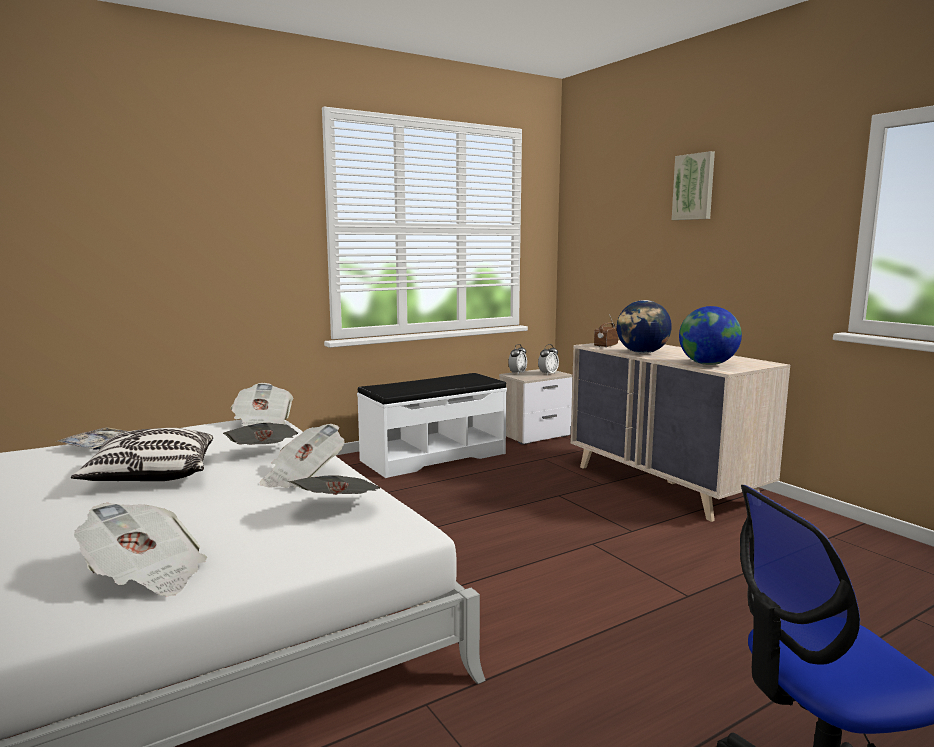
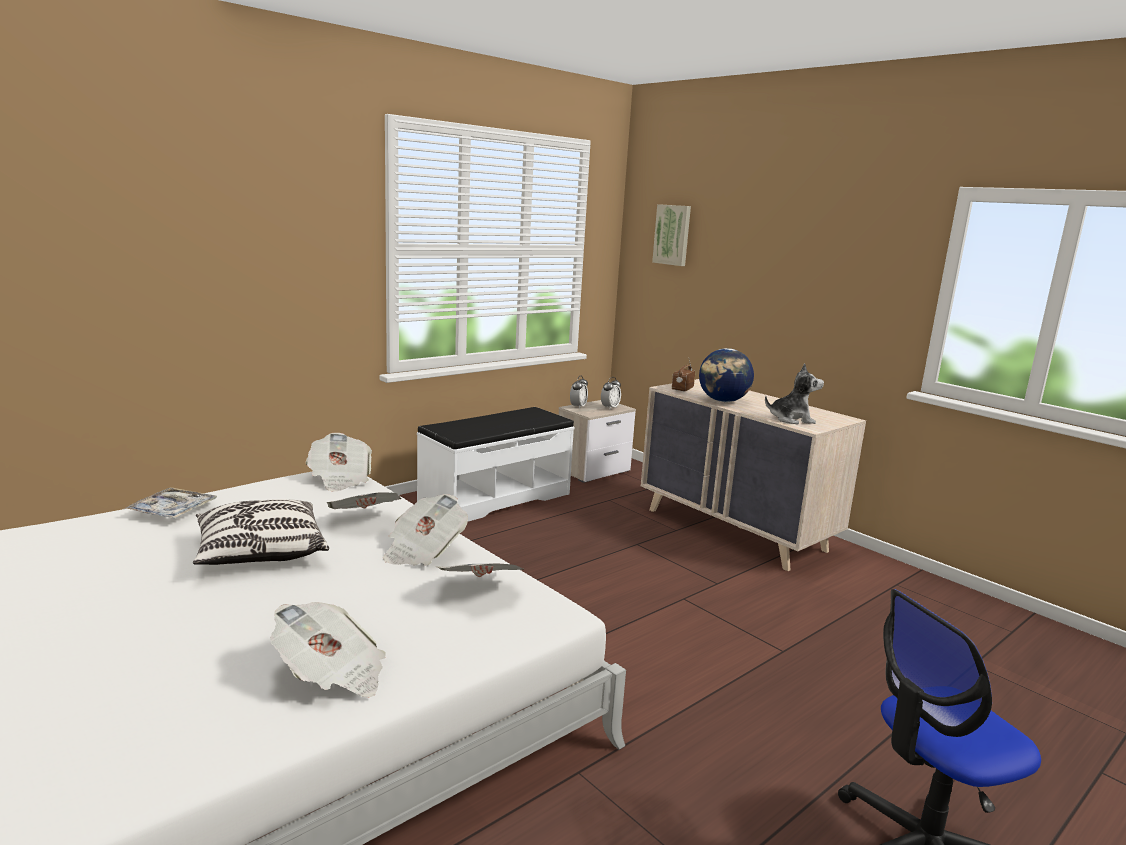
camera: 10 degrees left, 5 degrees up
picture [672,151,715,220] -> picture moved to [652,204,691,266]
globe [679,306,742,365] -> plush toy [765,364,824,425]

